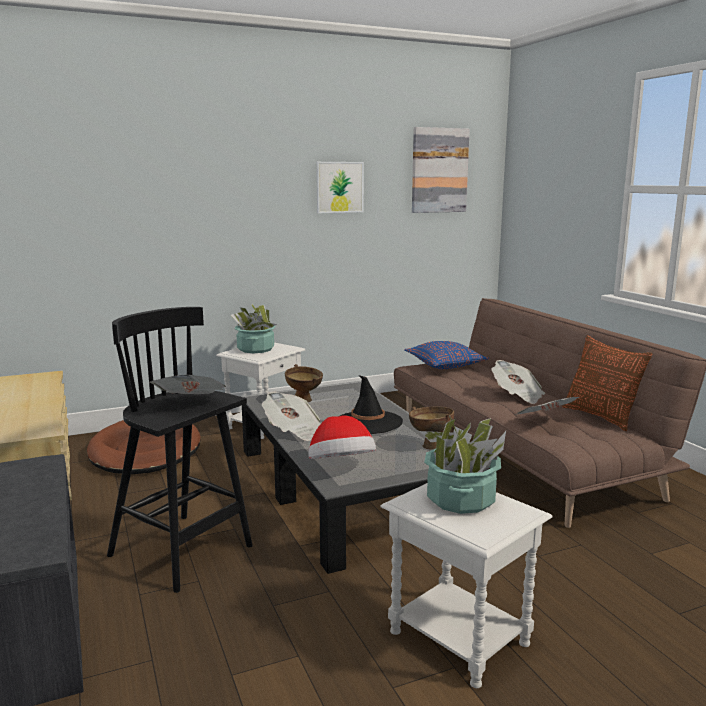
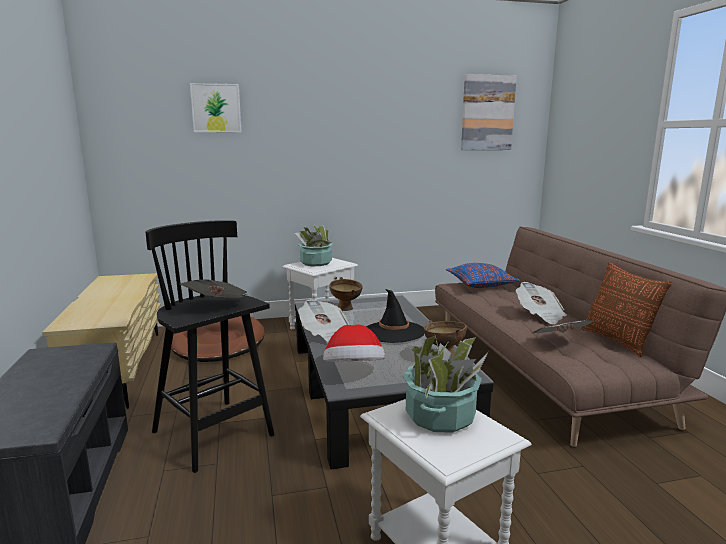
camera: 10 degrees right, 0 degrees up
picture [316,162,364,213] -> picture moved to [190,83,241,132]

